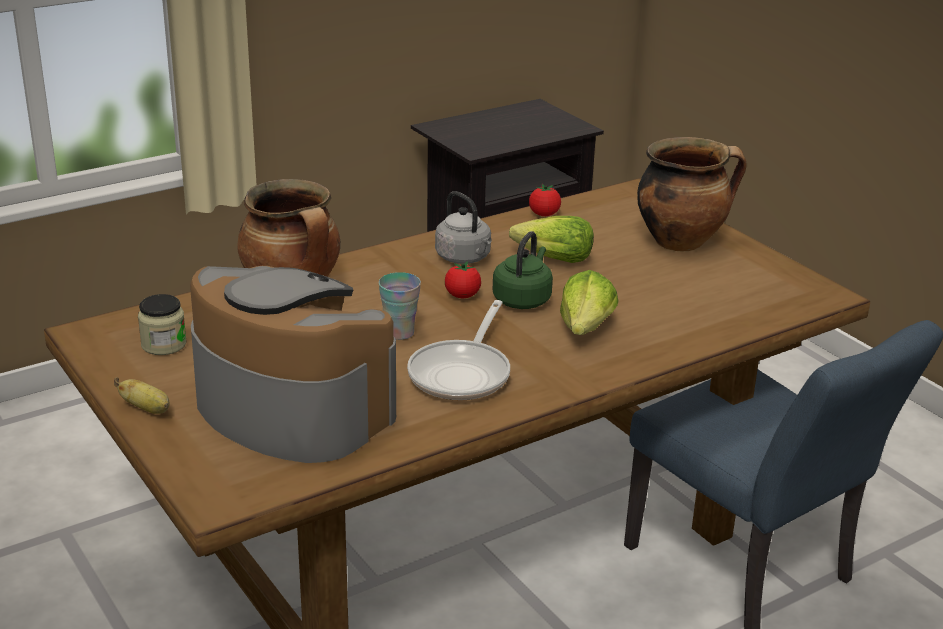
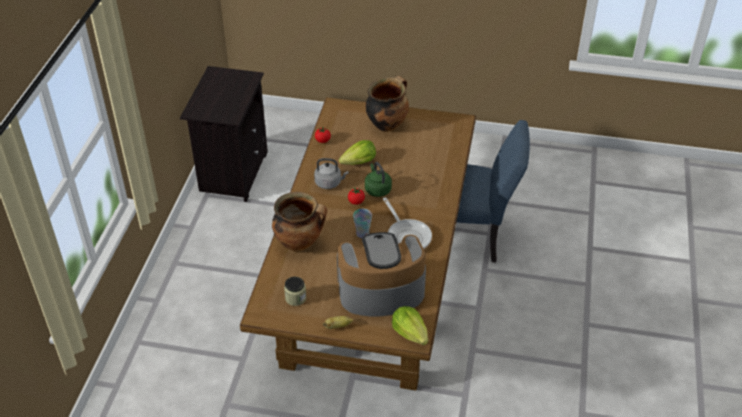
camera: 45 degrees left, 15 degrees up
lettuce [560,270,618,335] -> lettuce moved to [392,306,428,345]

